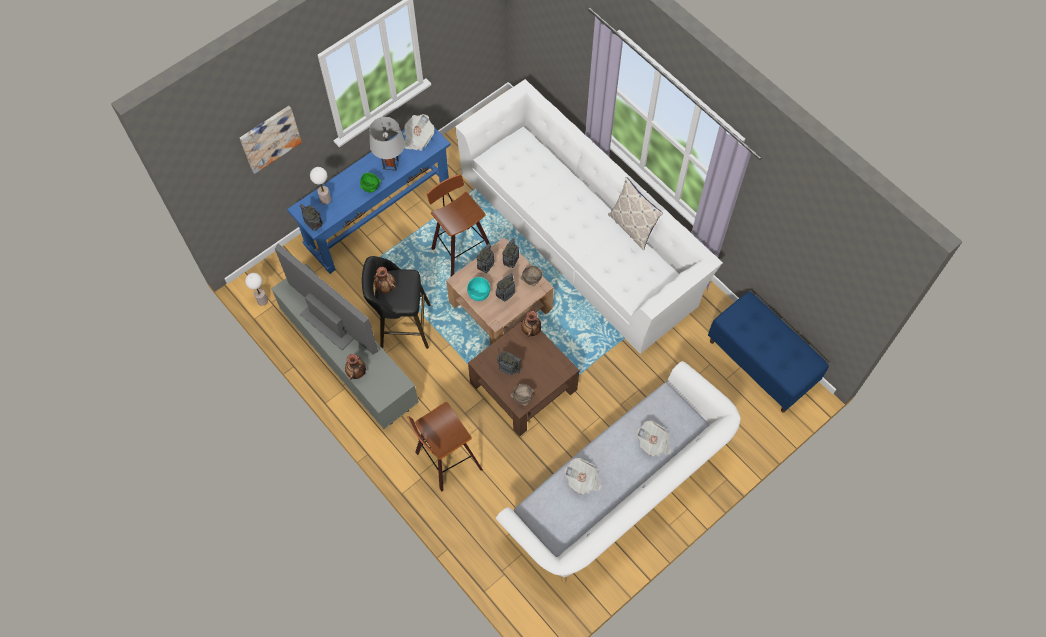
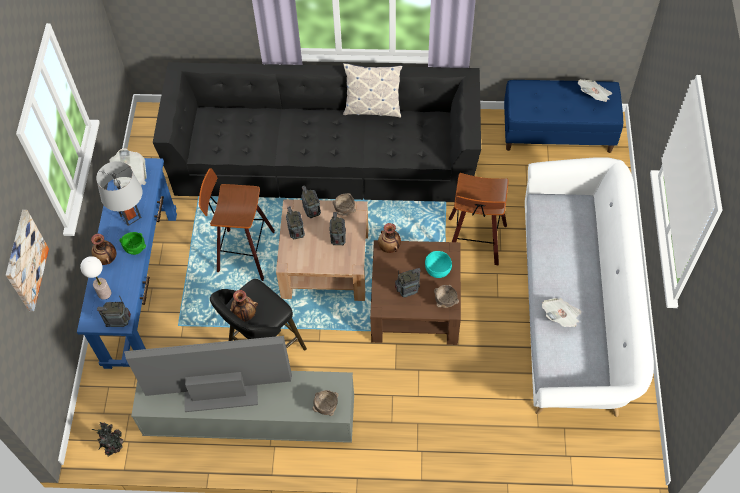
camera: 45 degrees left, 5 degrees down
table lamp [245,273,268,306] -> potted plant [92,422,124,457]
vase [345,354,366,380] -> vase moved to [91,234,116,265]
stool [407,402,483,492] -> stool moved to [449,173,509,266]
white sofa [455,79,723,354] -> black sofa [153,62,481,202]
turquoise bowl [467,277,490,301] -> turquoise bowl moved to [425,251,452,278]
newspaper [637,420,671,457] -> newspaper moved to [578,79,612,102]
none -> brown bowl [312,390,339,416]

